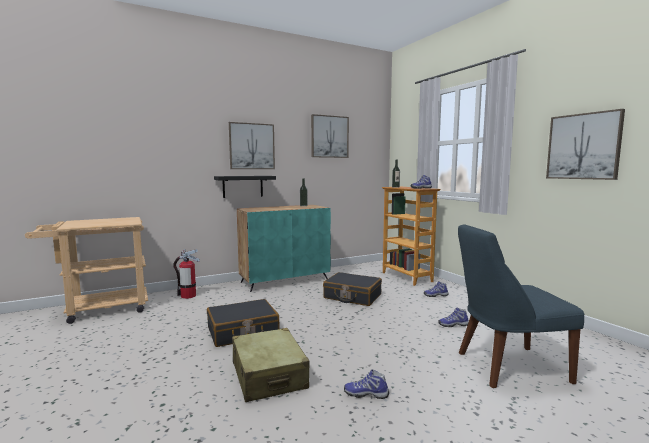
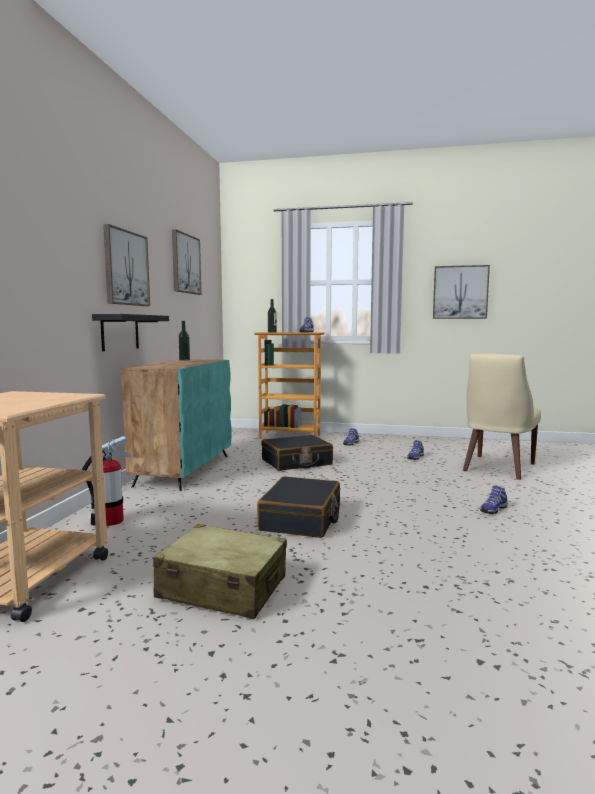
camera: 50 degrees left, 0 degrees up
beige suitcase [232,328,310,402] -> beige suitcase moved to [153,524,287,619]
blue chair [458,224,584,388] -> beige chair [463,354,541,480]

